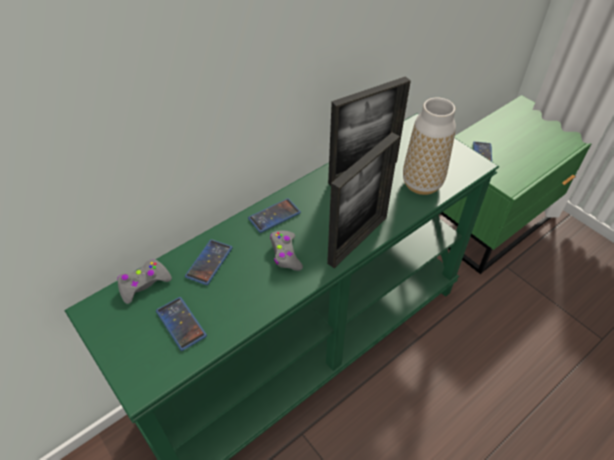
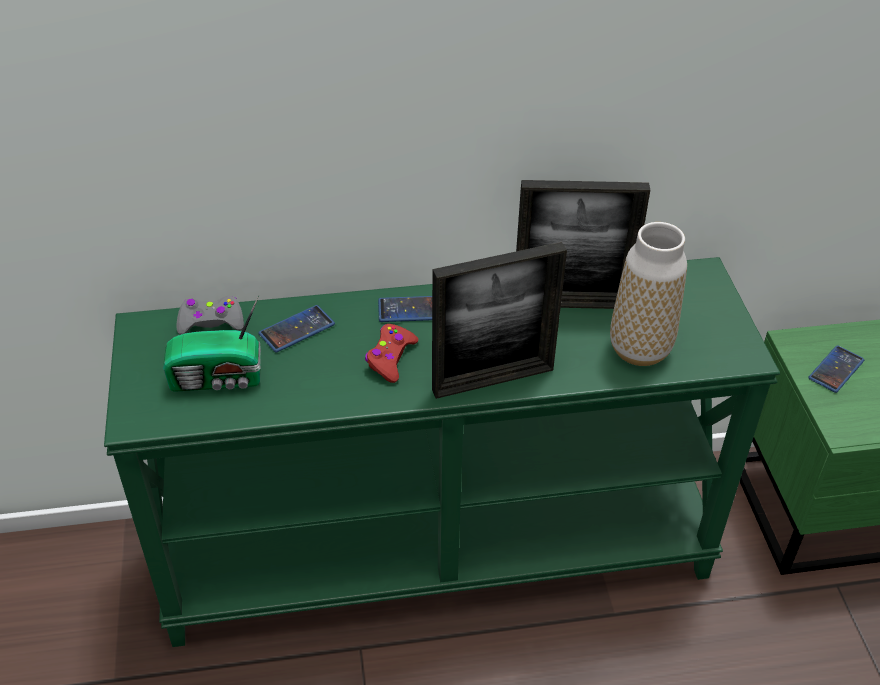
camera: 30 degrees right, 5 degrees down
phone [156,297,207,351] -> radio [163,295,261,392]
grey game controller [270,231,303,271] -> red game controller [365,324,419,383]

